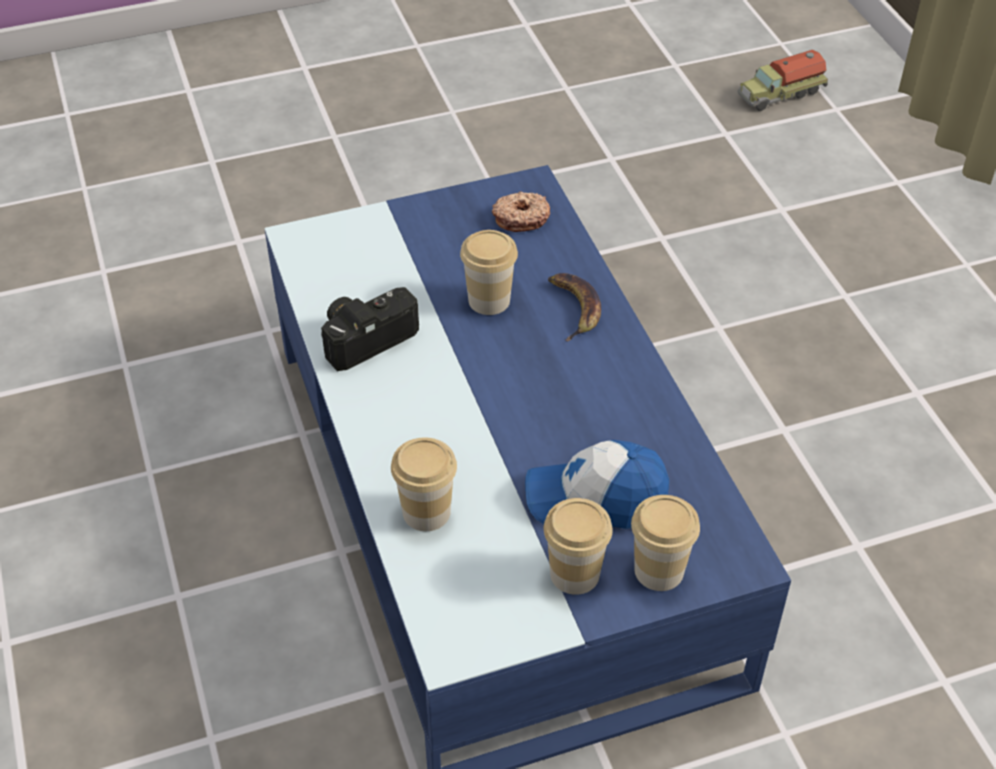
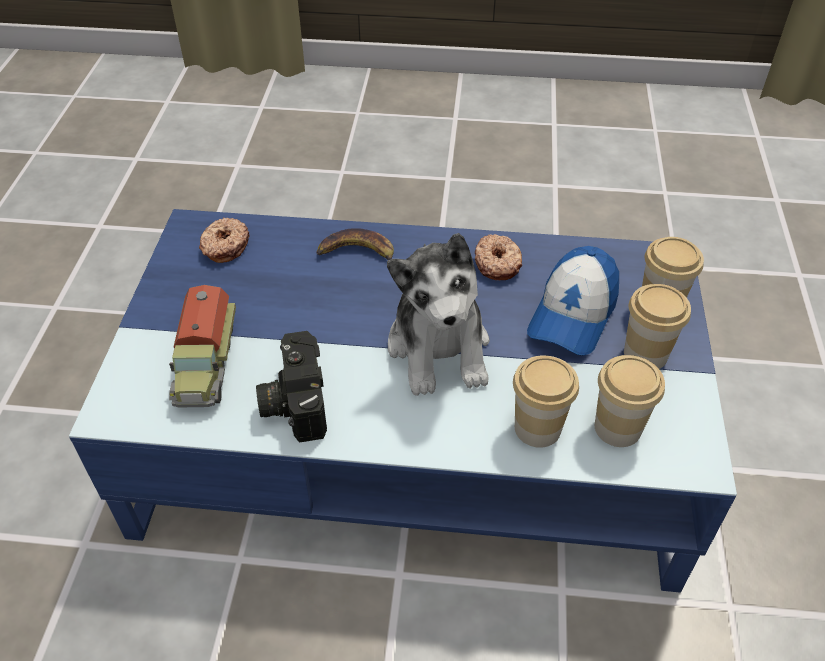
camera: 65 degrees left, 0 degrees up
cup [460,230,518,315] -> cup moved to [595,355,665,447]
toy truck [737,50,828,111] -> toy truck moved to [169,285,236,407]
none -> plush toy [387,233,490,396]
none -> donut [475,234,522,280]

